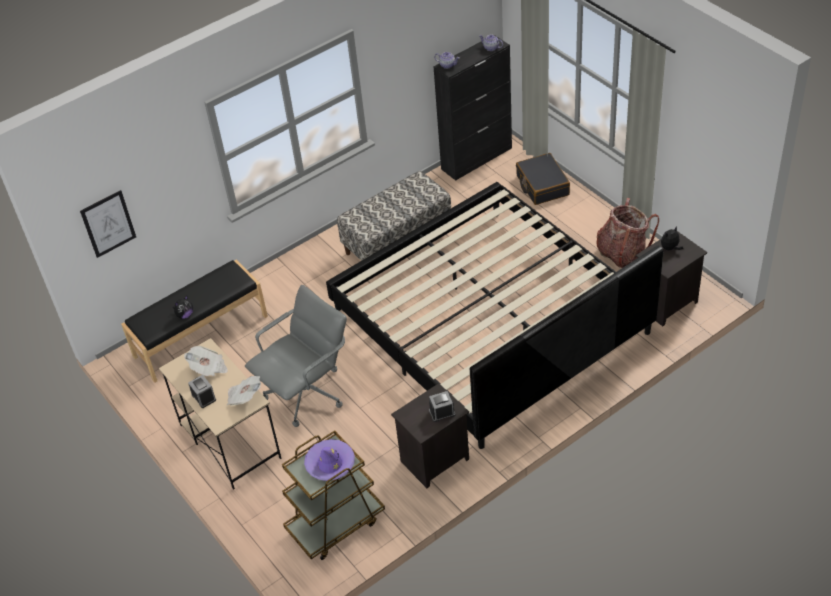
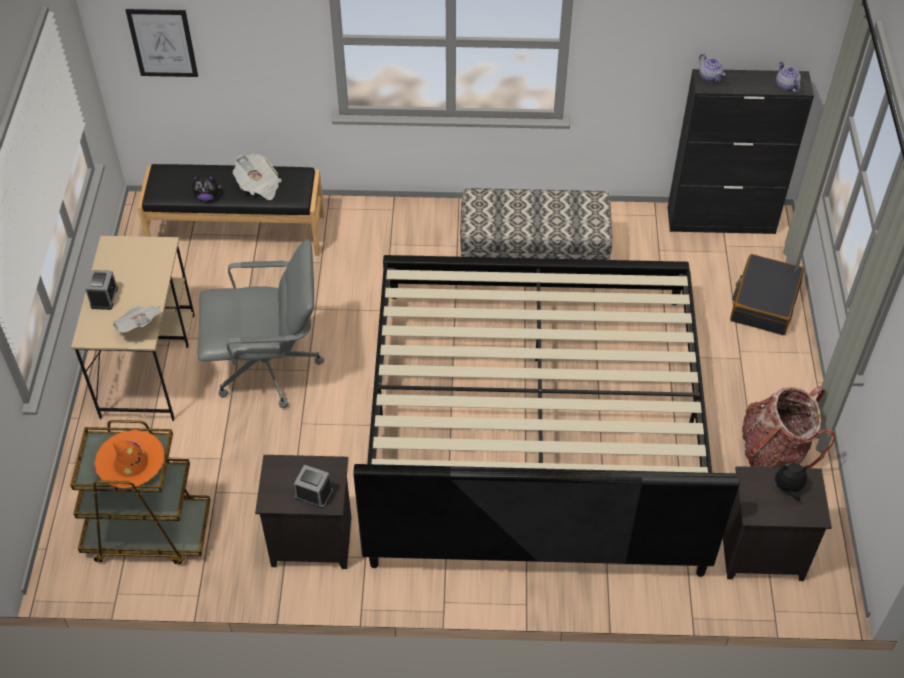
camera: 35 degrees right, 5 degrees up
newspaper [184,346,228,377] -> newspaper moved to [233,154,282,200]
purple hat [304,439,355,481] -> orange hat [94,430,165,488]

